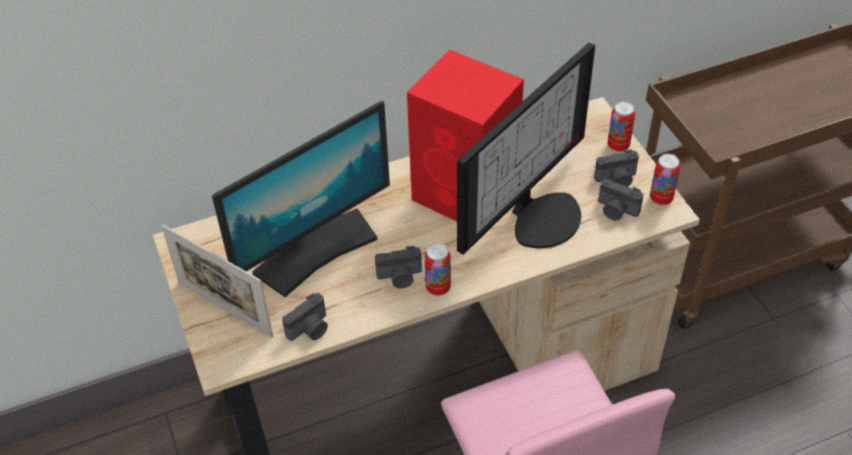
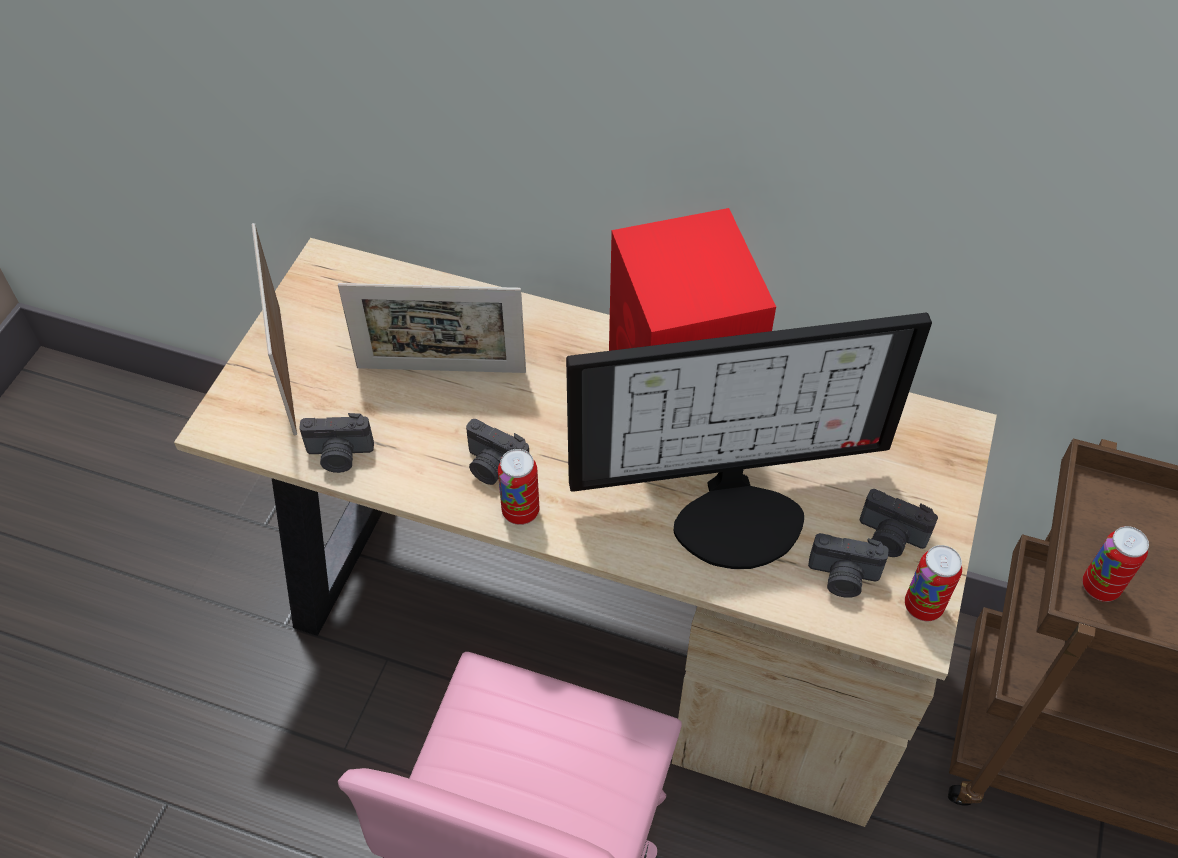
camera: 40 degrees right, 5 degrees up
monitor [212,101,390,297] -> picture frame [338,283,526,373]
camera [598,178,644,221] -> camera turned 60 degrees counterclockwise [808,533,889,598]
can [607,101,635,152] -> can moved to [1082,526,1149,602]

